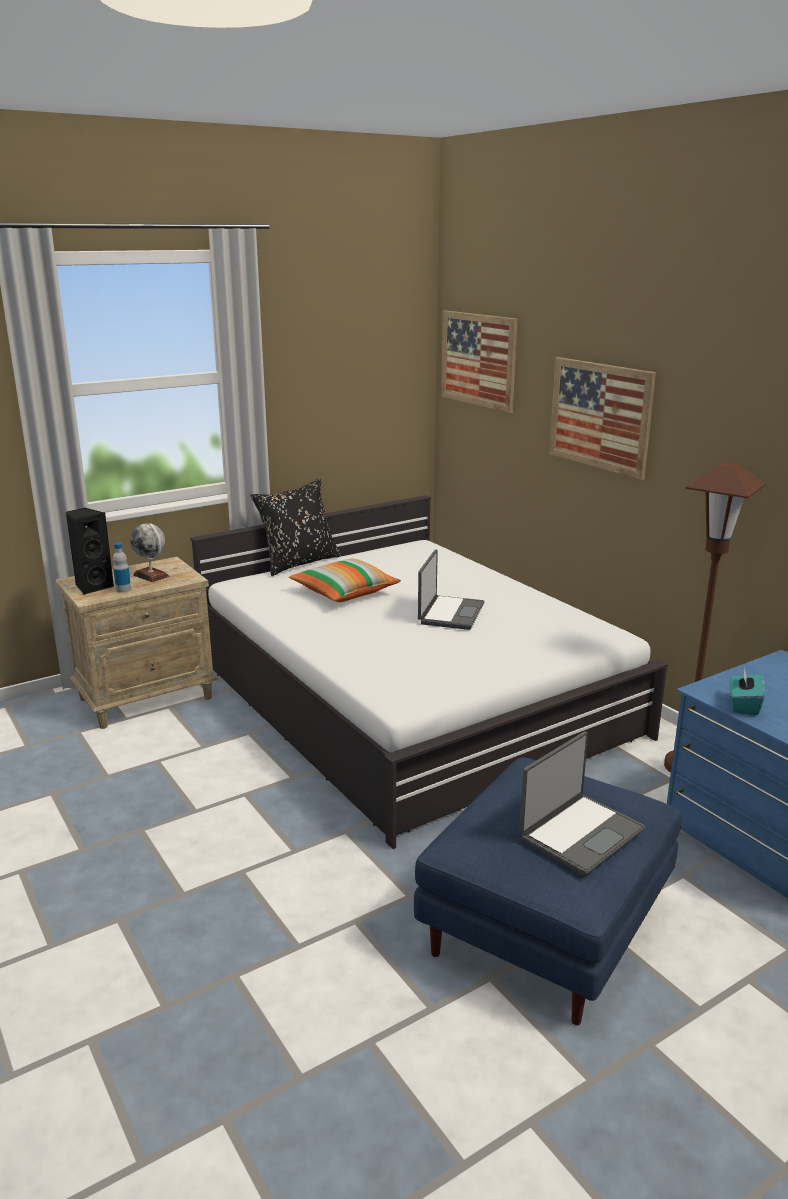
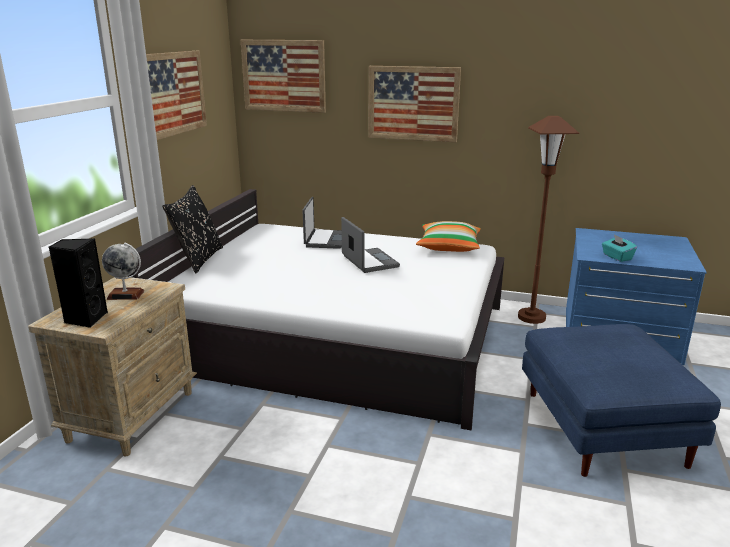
camera: 40 degrees left, 0 degrees up
bottle [113,543,131,593] -> none
pillow [289,559,401,602] -> pillow moved to [416,221,481,252]
laptop [519,731,645,876] -> laptop moved to [302,197,342,249]
none -> picture [146,51,207,140]

